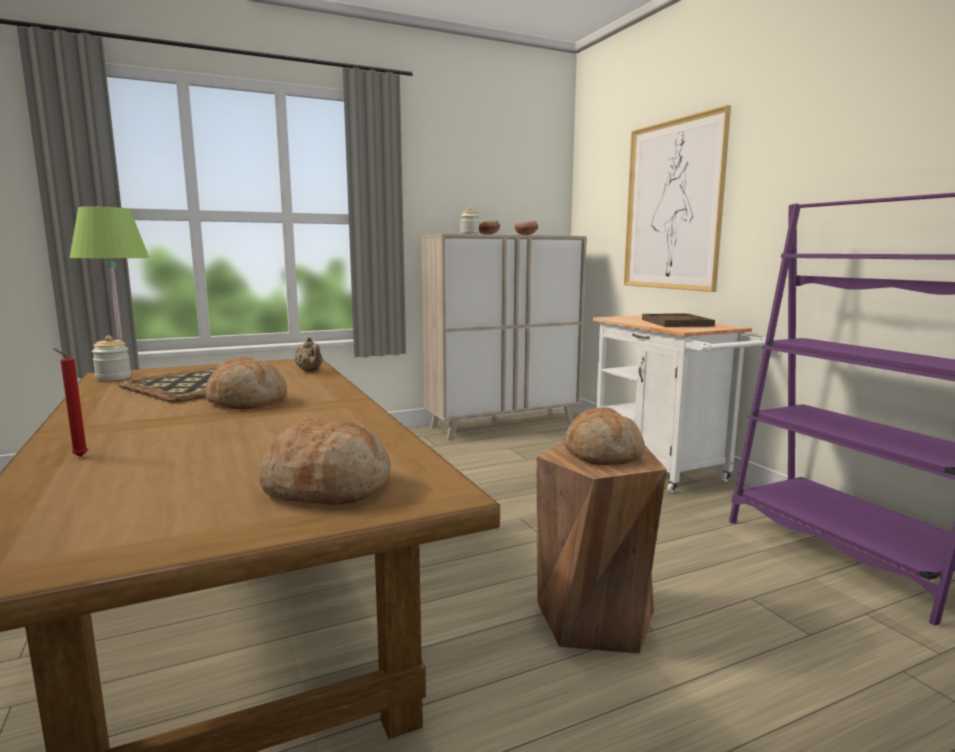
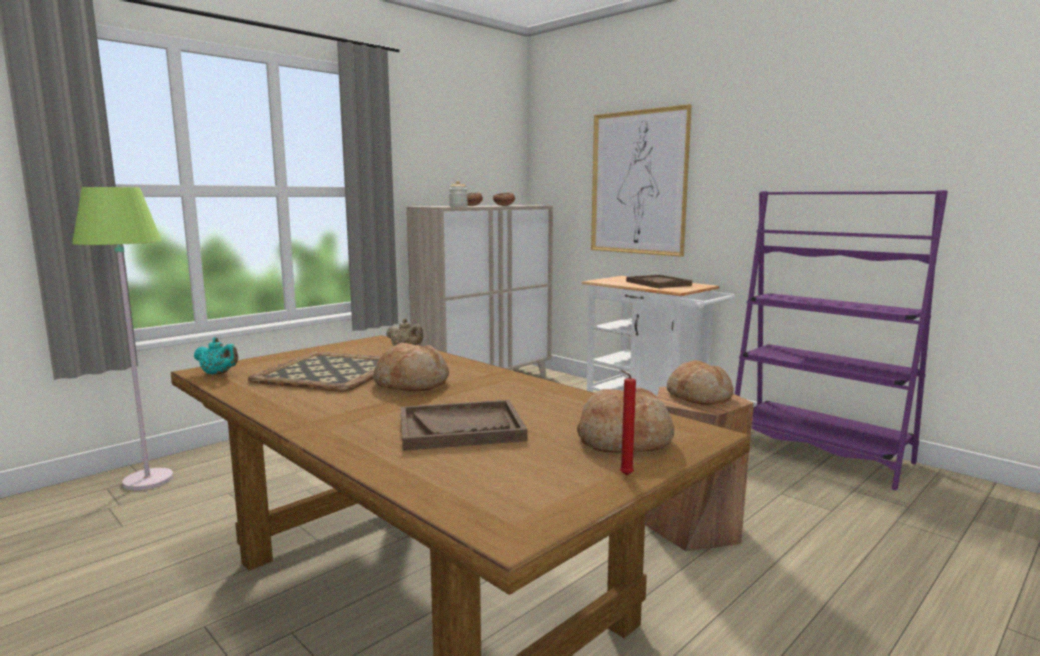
camera: 20 degrees left, 0 degrees up
red candle [53,348,88,457] -> red candle moved to [620,370,636,475]
jar [92,336,131,381] -> turquoise teapot [194,337,238,375]
none -> brown tray [401,400,528,451]

